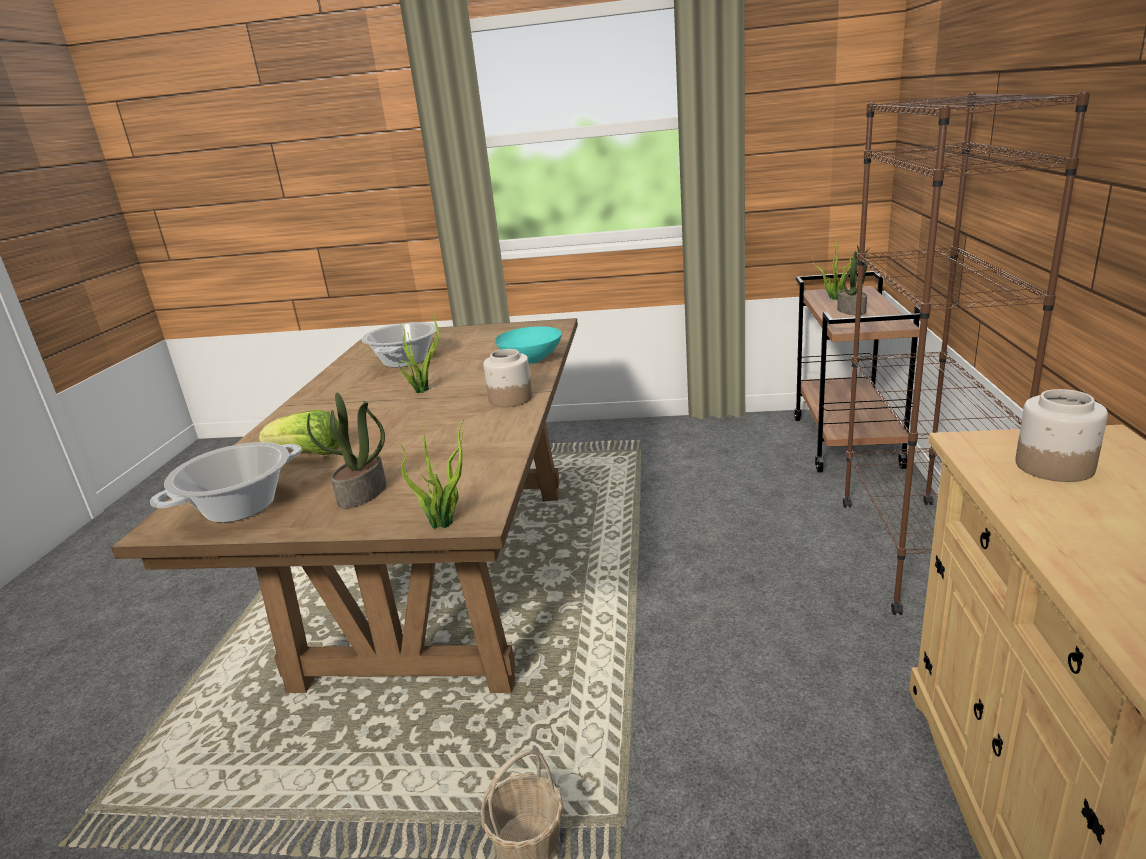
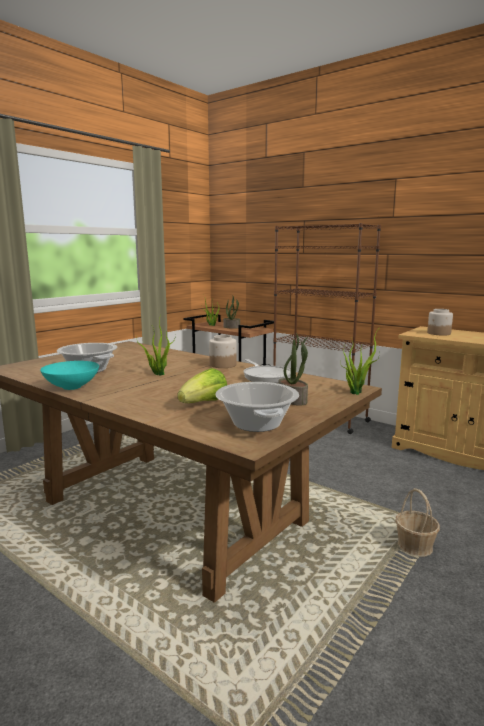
camera: 60 degrees left, 10 degrees down
turquoise bowl [495,326,562,364] -> turquoise bowl moved to [40,361,99,390]
none -> frying pan [244,359,291,383]

